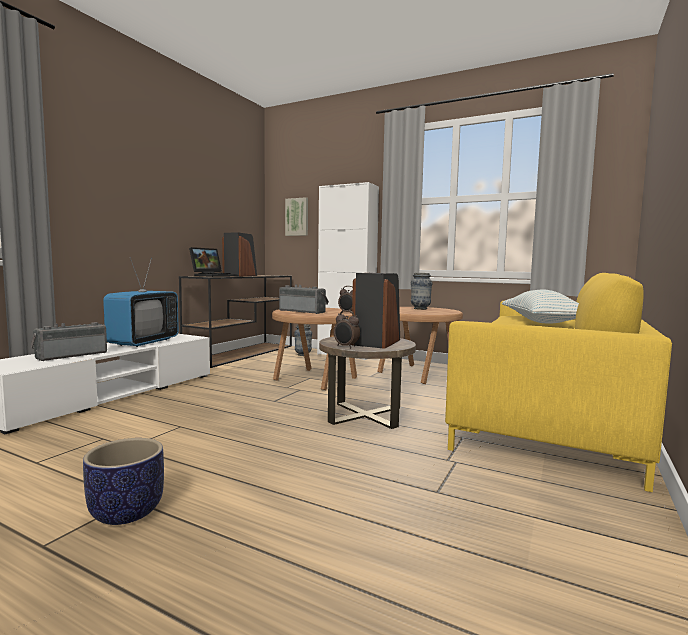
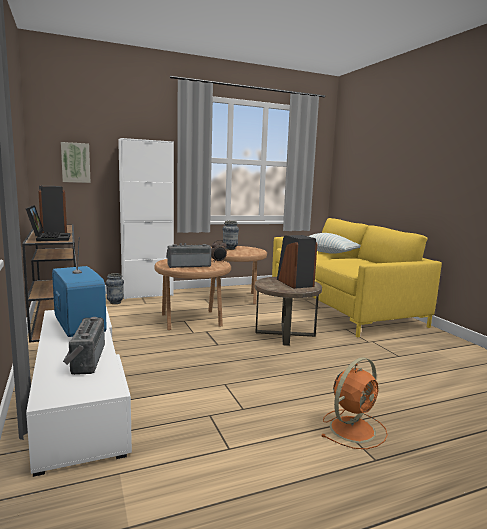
camera: 50 degrees left, 5 degrees up
planter [83,438,164,525] -> orange fan [322,357,388,449]
alarm clock [334,310,360,348] -> none

